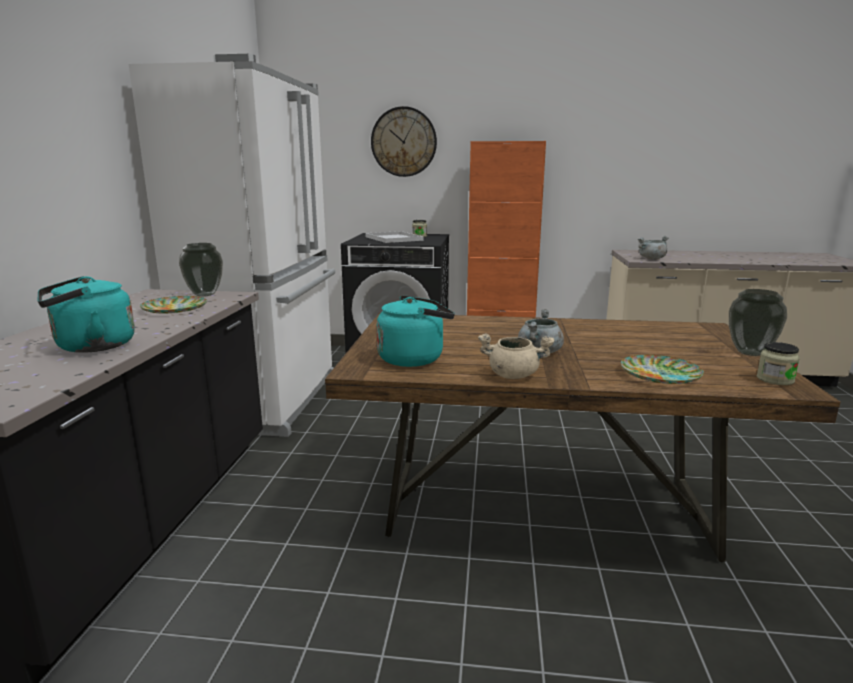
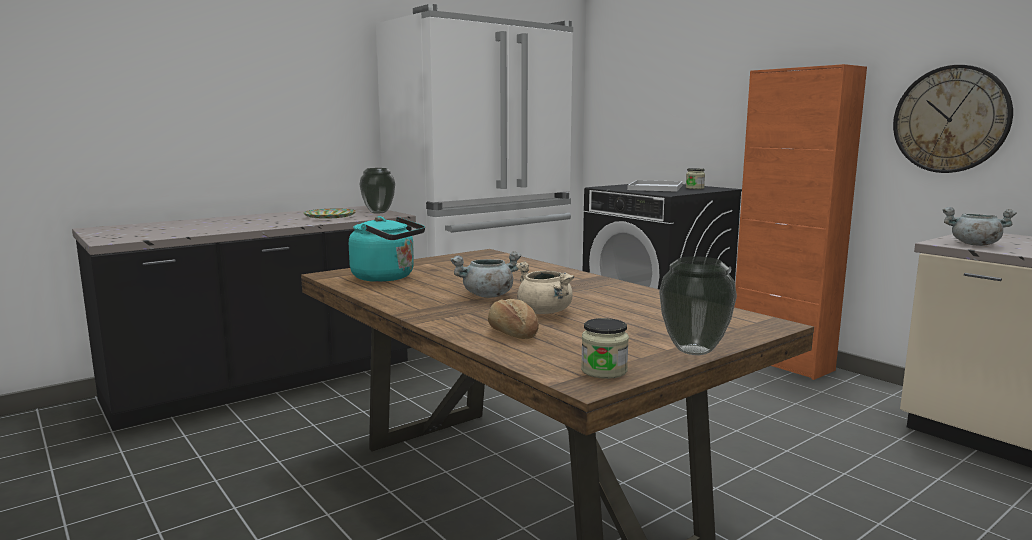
camera: 45 degrees right, 5 degrees down
turquoise kettle [38,276,135,353] -> none
wall clock [371,106,437,177] -> wall clock moved to [893,65,1013,173]
beige cooking pot [478,334,554,379] -> beige cooking pot moved to [515,261,574,314]
plate [621,355,704,384] -> bread [488,299,539,339]

